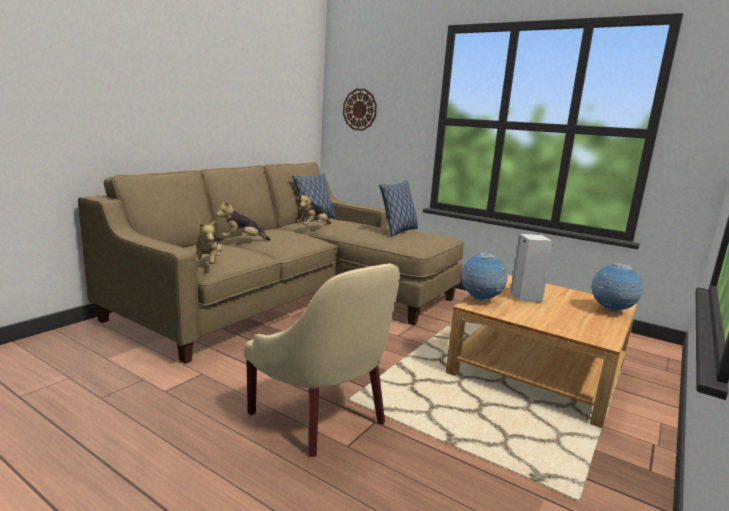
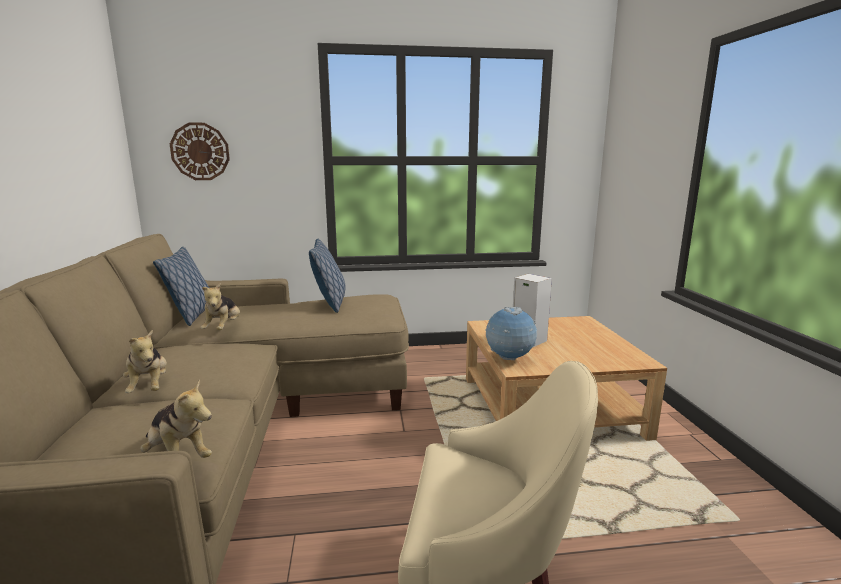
camera: 40 degrees left, 0 degrees up
plush toy [216,201,271,240] -> plush toy turned 60 degrees counterclockwise [123,329,167,393]
globe [591,263,643,312] -> none

